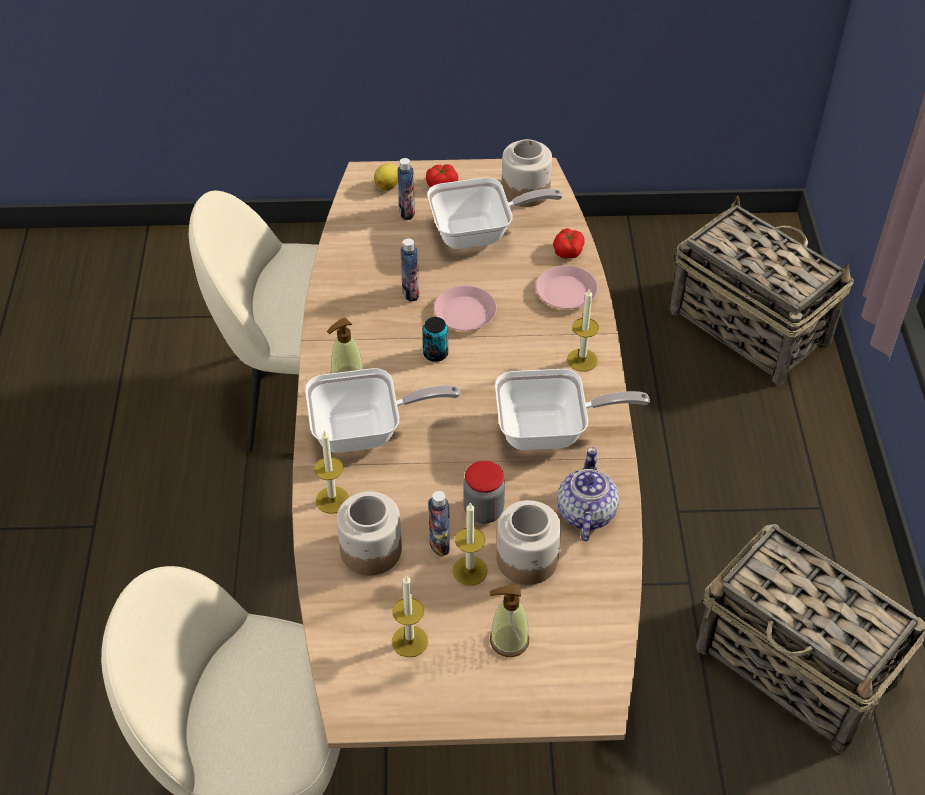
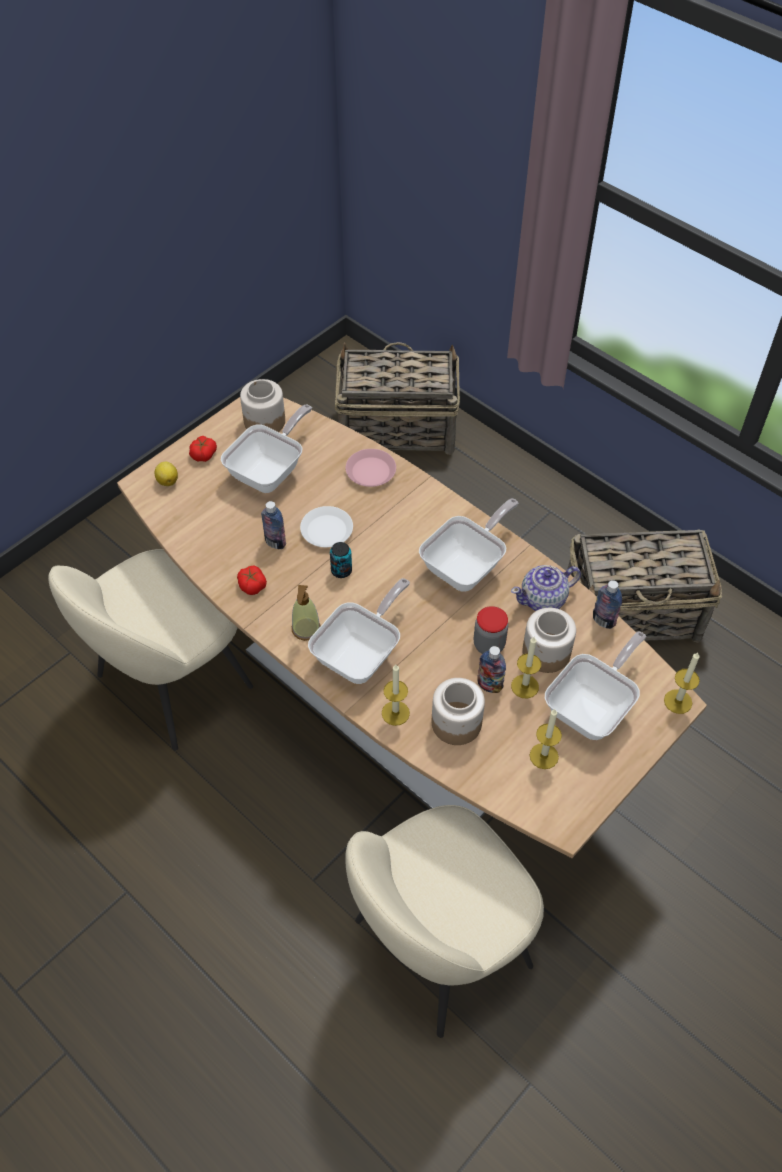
camera: 45 degrees left, 5 degrees up
bottle [397,158,415,220] -> bottle moved to [593,580,622,629]
pink plate [434,286,497,331] -> white plate [300,506,353,547]
soap dispenser [490,585,529,657] -> frying pan [545,631,646,740]
tomato [553,228,585,258] -> tomato moved to [237,566,267,595]
teapot [557,447,619,541] -> teapot turned 75 degrees counterclockwise [511,565,581,611]
candle [567,288,599,372] -> candle moved to [664,653,700,714]

